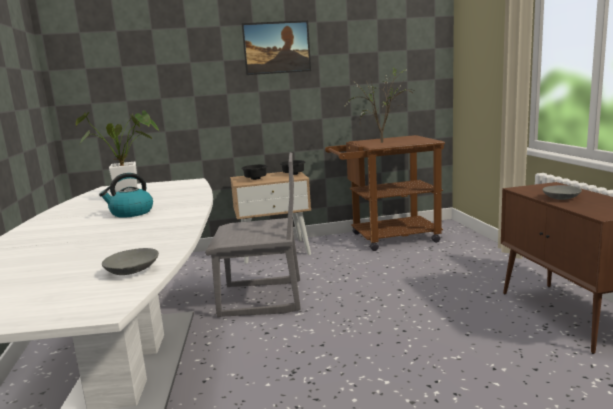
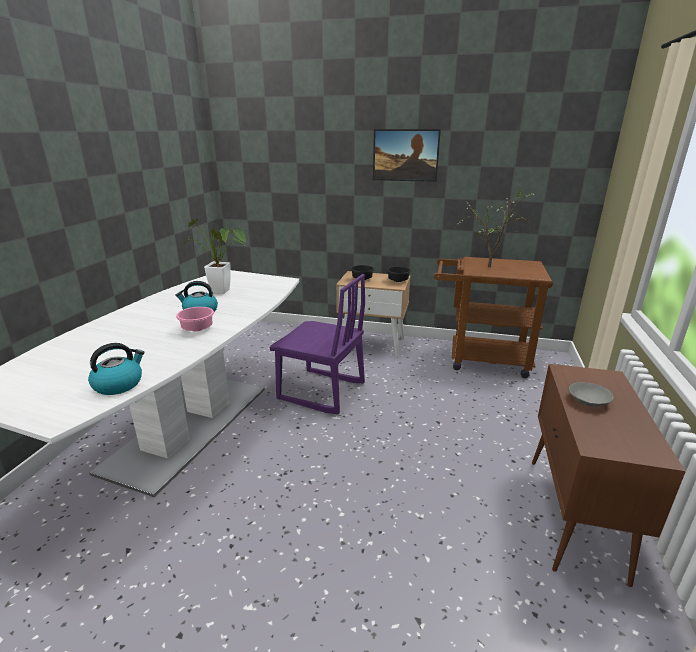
camera: 25 degrees right, 10 degrees up
grey bowl [102,248,159,275] -> kettle [88,343,144,395]
grey chair [205,153,301,317] -> purple chair [269,274,365,415]
none -> pink bowl [176,307,214,331]

